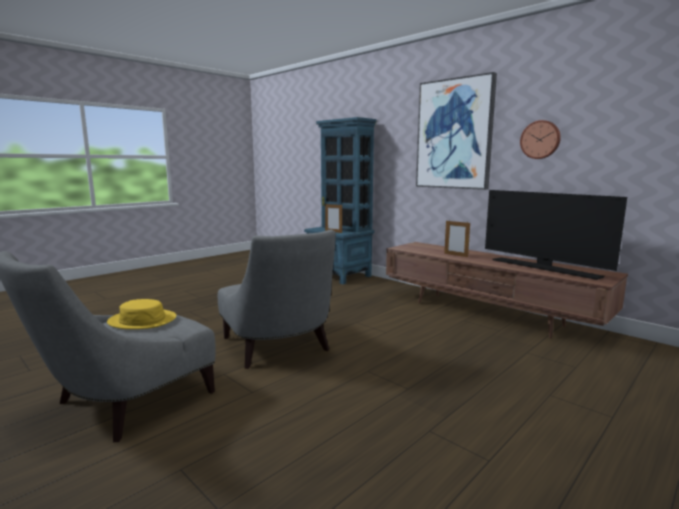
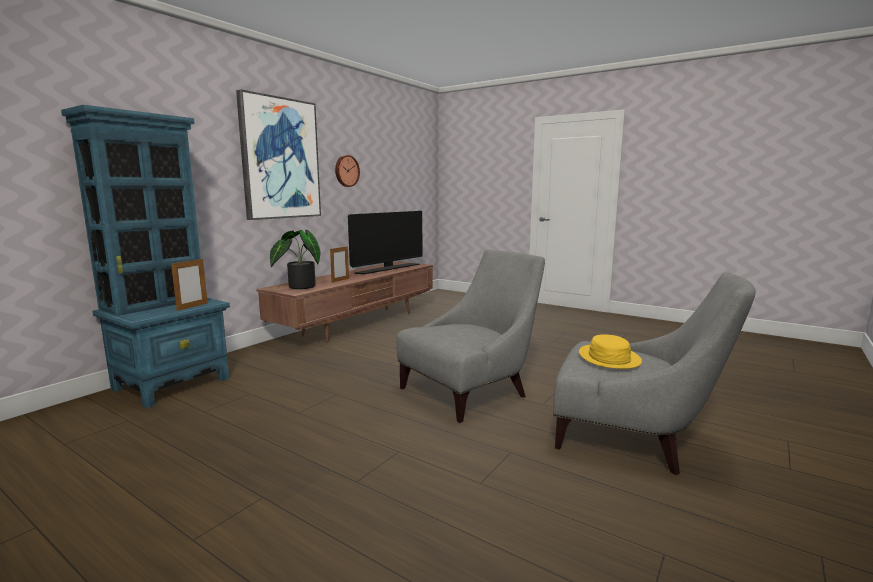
camera: 100 degrees left, 0 degrees up
none -> potted plant [270,230,321,289]

